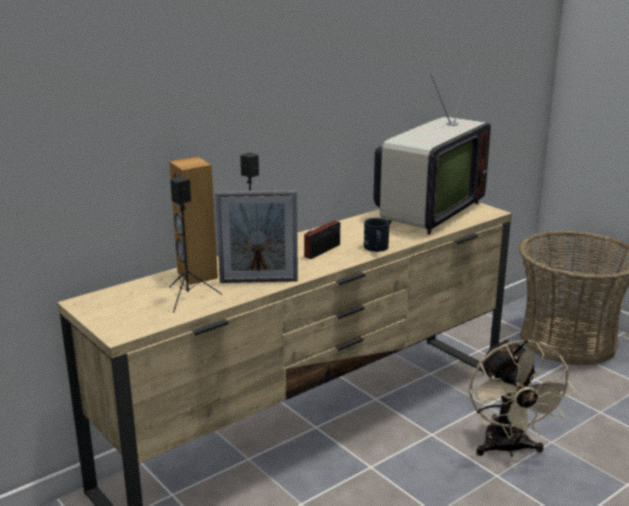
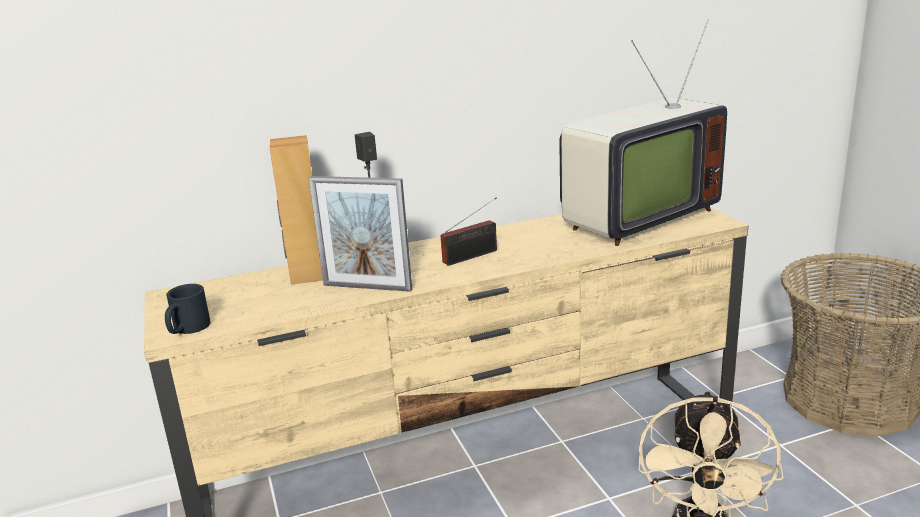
camera: 20 degrees right, 0 degrees up
black speaker [169,177,222,312] -> none
black mug [364,218,389,252] -> black mug moved to [165,284,211,334]

